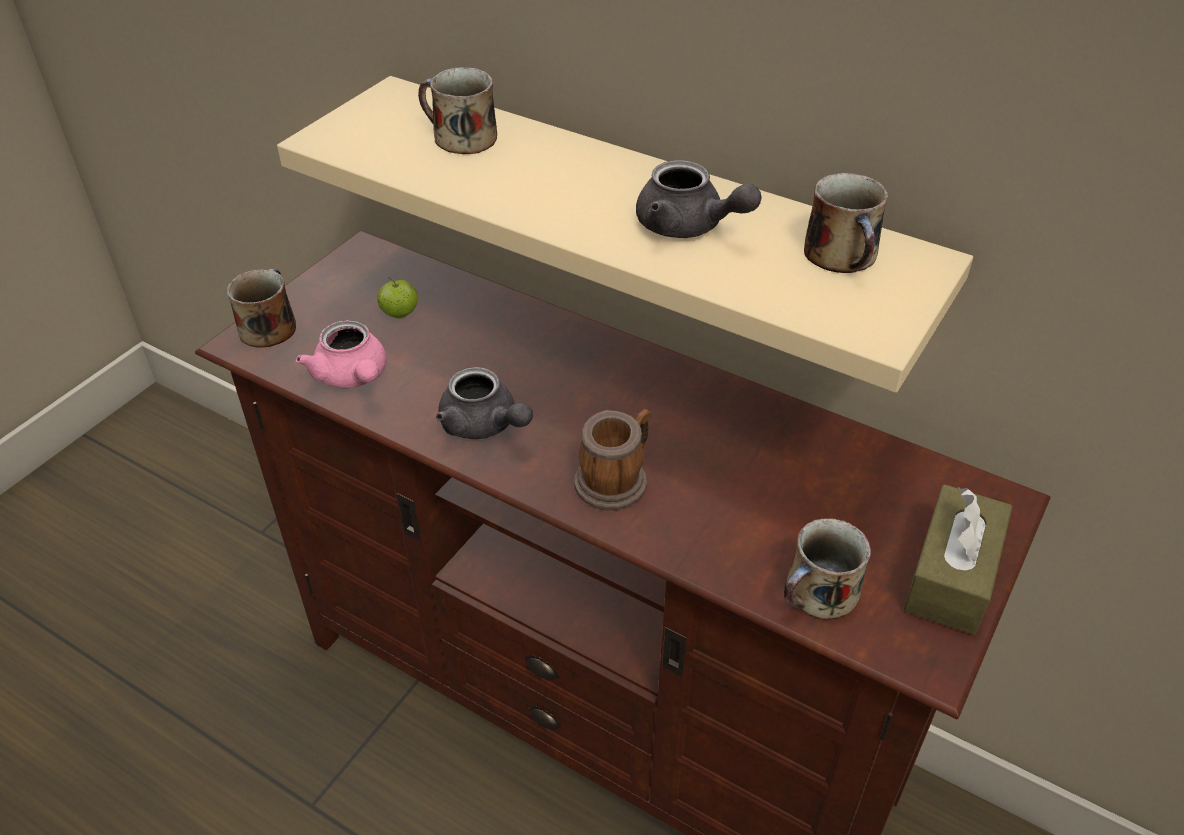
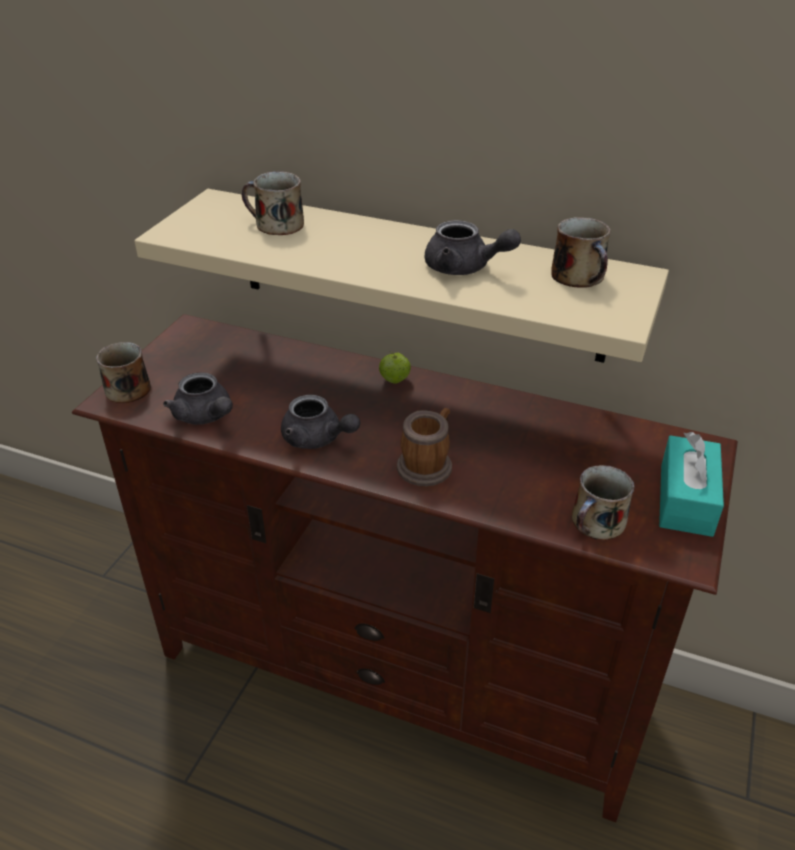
camera: 10 degrees left, 5 degrees down
pink teapot [296,320,387,389] -> grey teapot [163,372,233,425]
apple [377,277,418,319] -> apple moved to [379,351,411,384]
brown tissue box [904,484,1013,635] -> turquoise tissue box [659,432,724,537]

